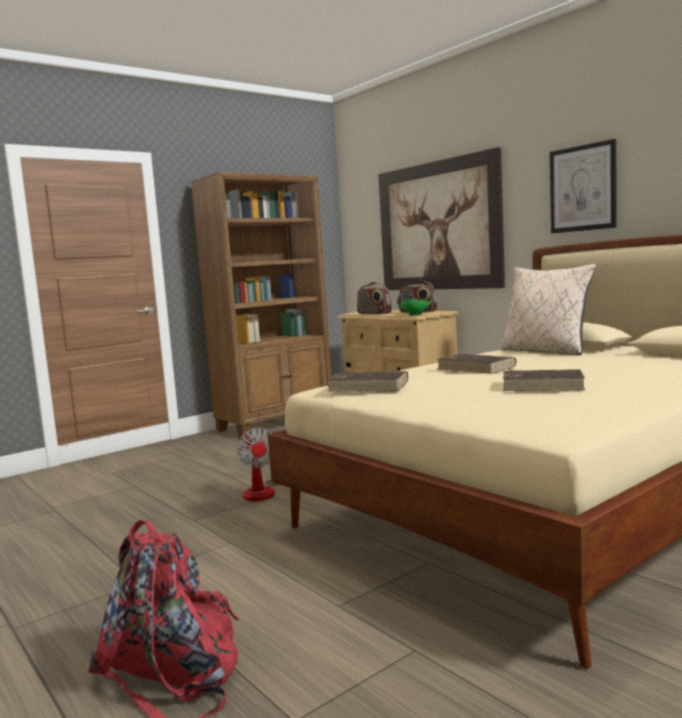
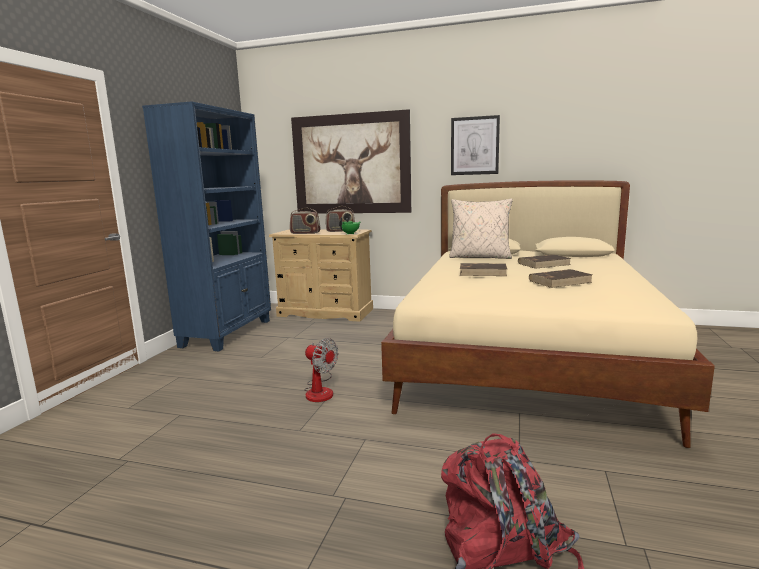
camera: 35 degrees left, 5 degrees up
brown bookcase [191,172,331,439] -> blue bookcase [142,101,271,351]
brown book [327,371,408,391] -> brown book moved to [518,254,571,269]

